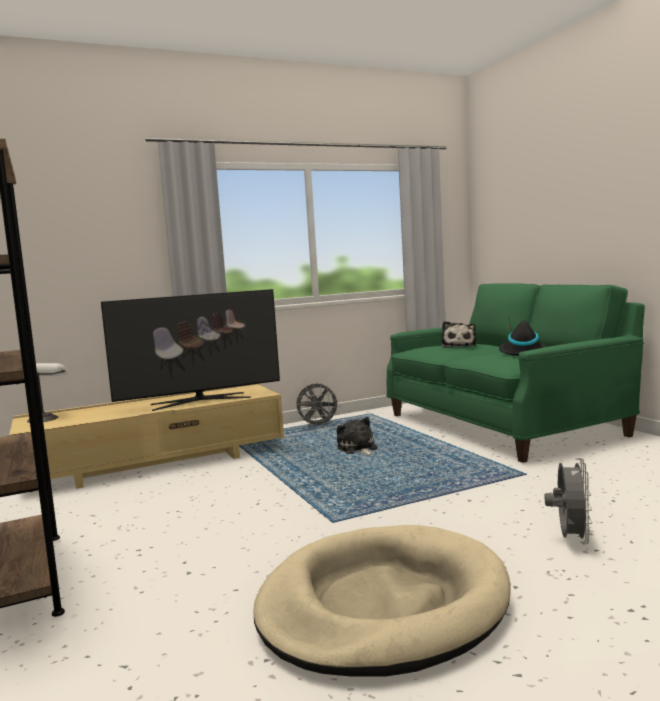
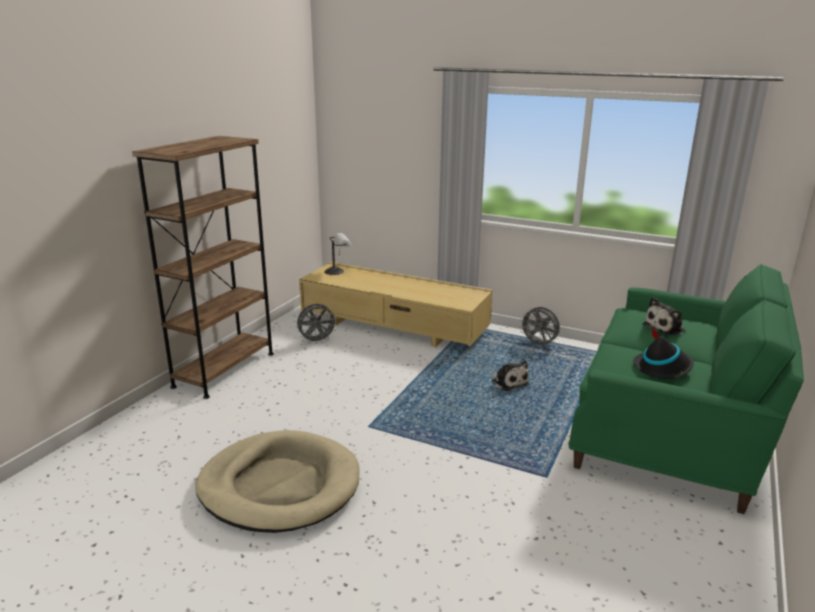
camera: 50 degrees right, 15 degrees up
television [101,289,280,411] -> none
plush toy [337,417,378,455] -> plush toy turned 120 degrees clockwise [491,360,529,392]
grey fan [545,458,592,544] -> grey fan moved to [297,304,338,344]

